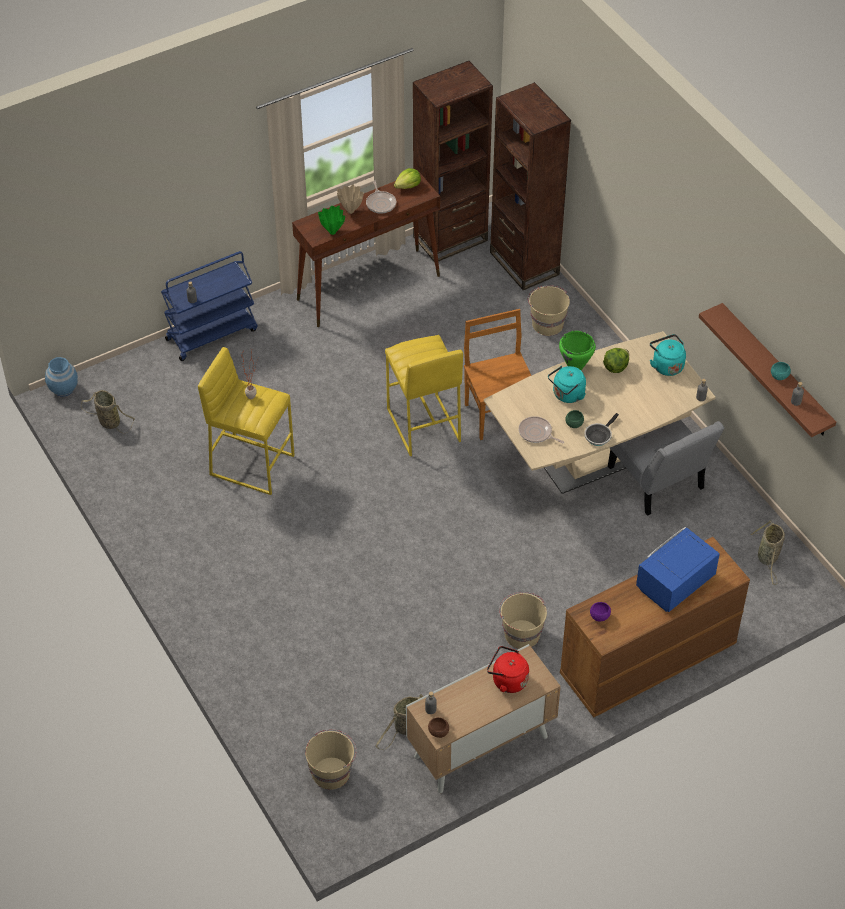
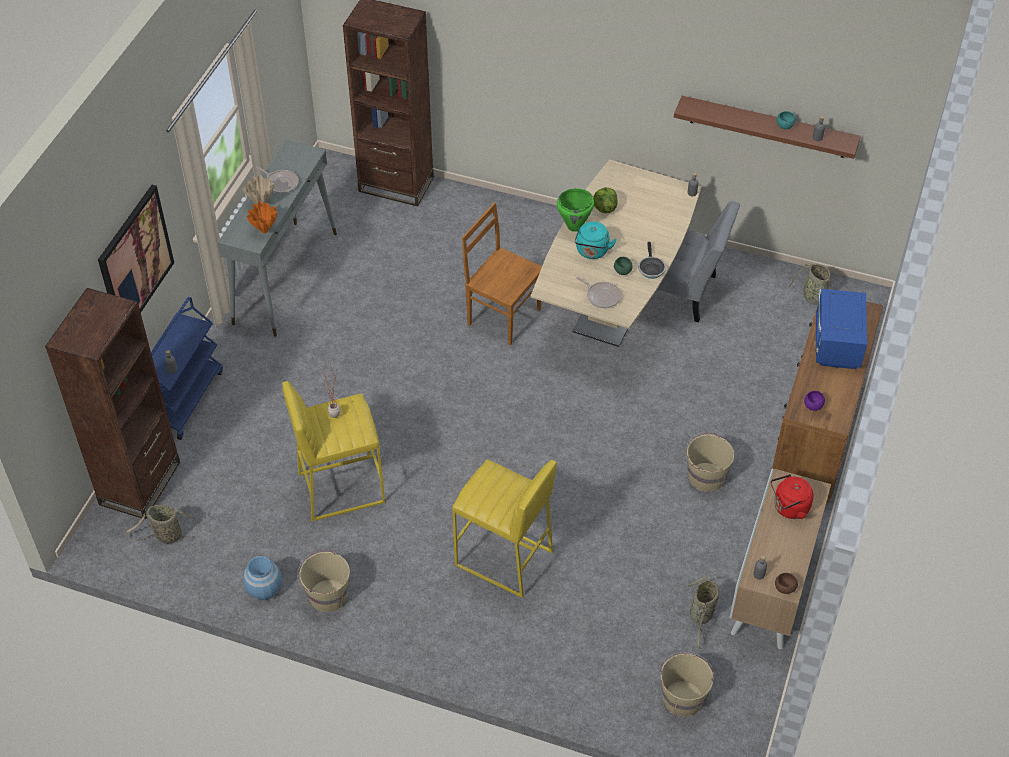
camera: 40 degrees left, 0 degrees up
blue vase [45,357,78,397] -> blue vase moved to [243,556,282,600]
brown console table [292,172,440,327] -> grey console table [218,140,337,337]
green vase [318,206,345,235] -> orange vase [247,201,277,233]
yellow stool [385,335,463,456] -> yellow stool moved to [452,460,557,598]
lettuce [394,168,421,189] -> none
brown bookcase [413,61,493,262] -> brown bookcase moved to [45,288,180,520]
frying pan [519,416,564,443] -> frying pan turned 135 degrees counterclockwise [576,277,621,308]
beige bucket [528,285,570,336] -> beige bucket moved to [297,550,350,612]
turquoise kettle [650,334,686,376] -> none
none -> picture [98,185,174,312]

